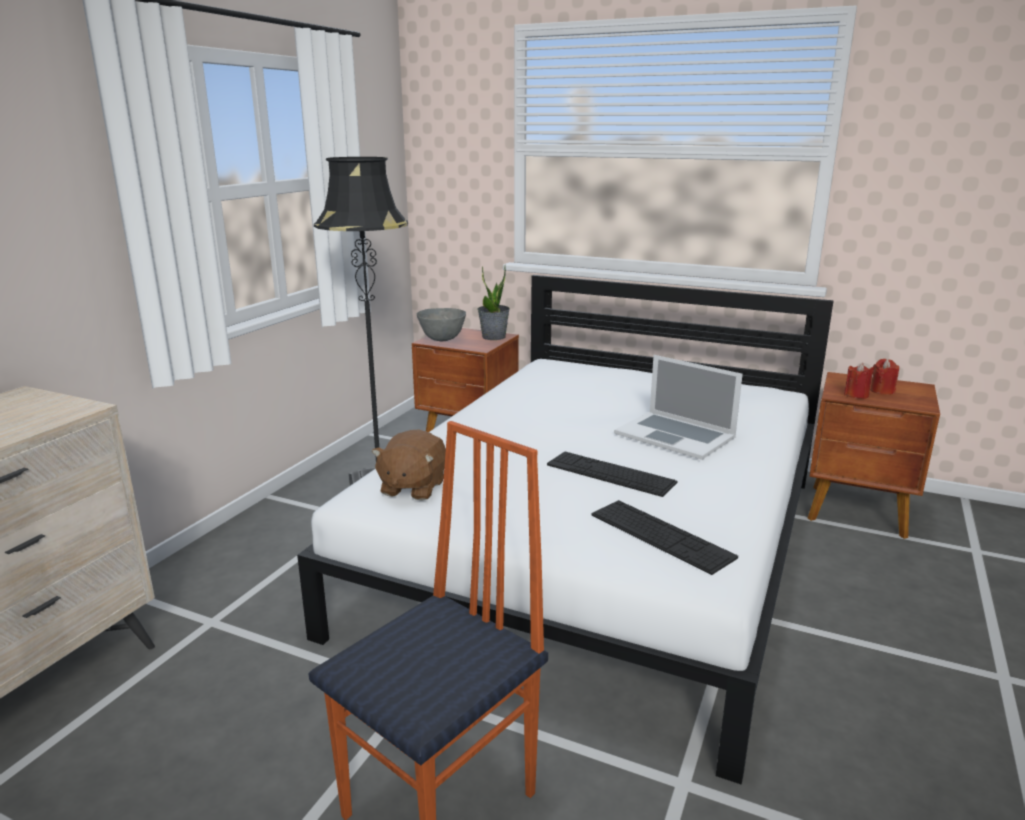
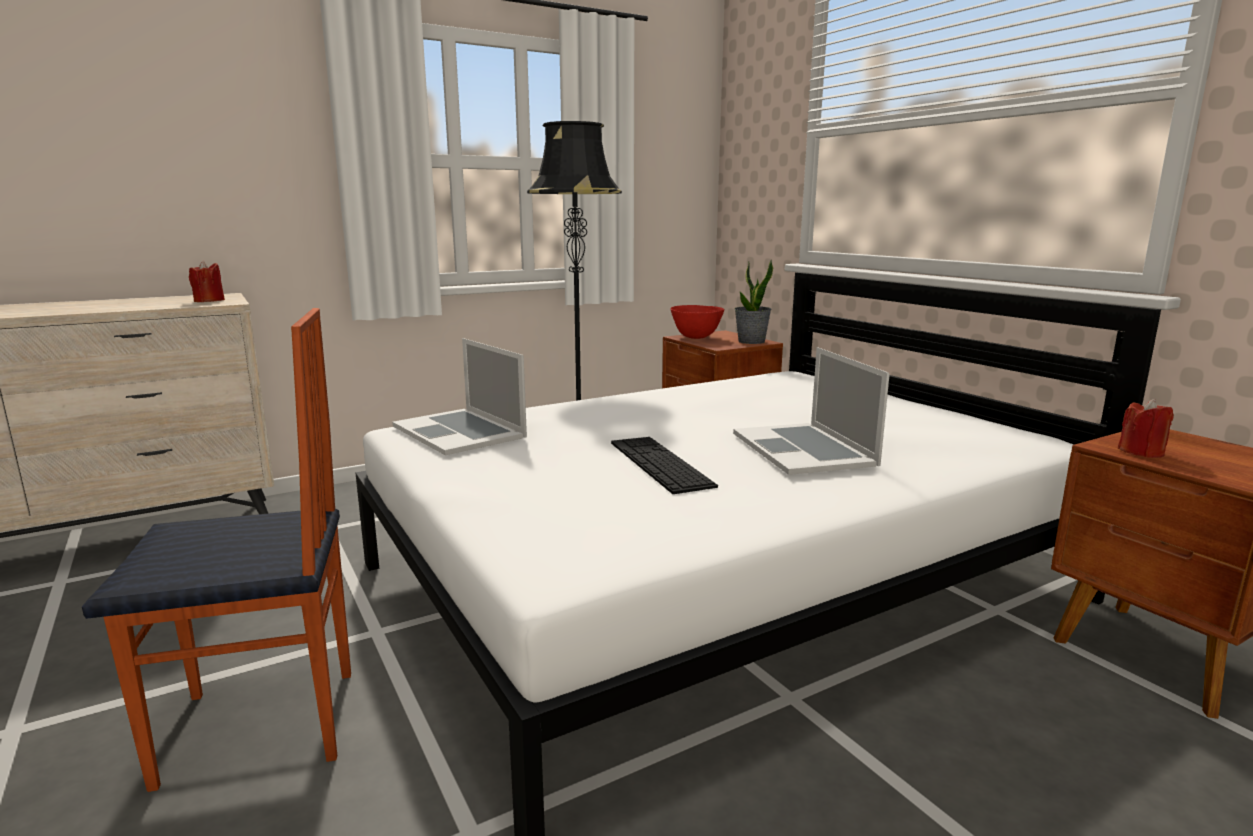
camera: 35 degrees right, 5 degrees down
brown plush toy [371,430,446,501] -> laptop [392,338,527,456]
grey bowl [417,308,466,341] -> red bowl [671,305,724,339]
keyboard [592,500,738,575] -> none
red candle [870,359,899,395] -> red candle moved to [189,261,225,302]

